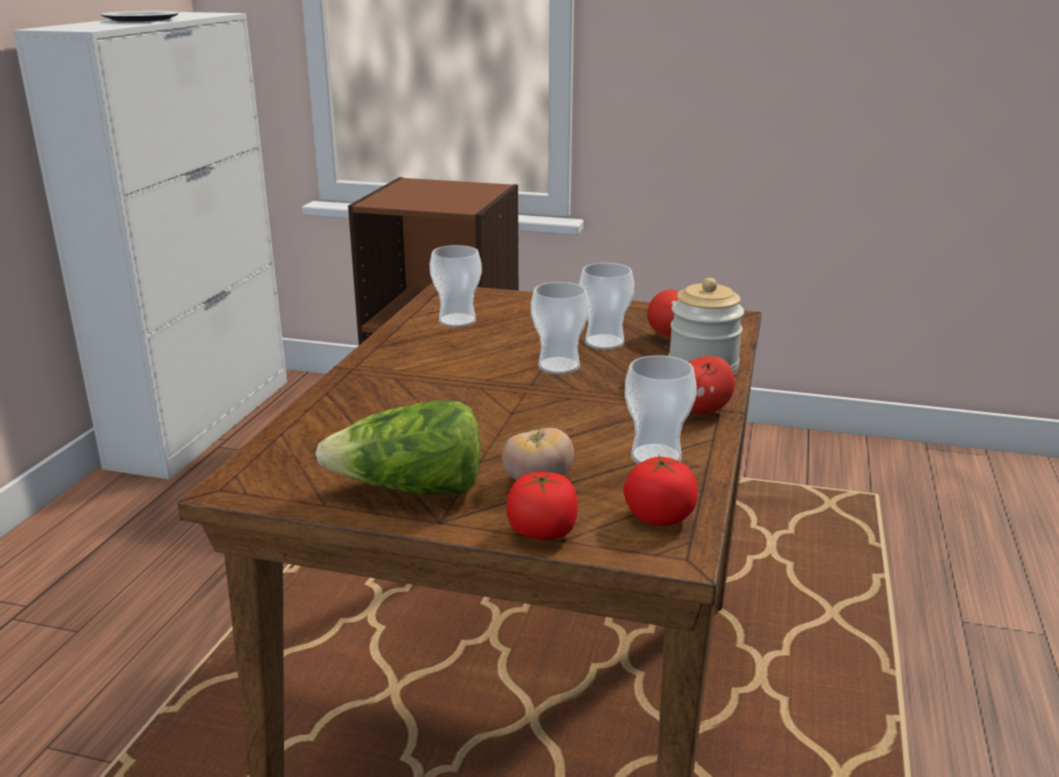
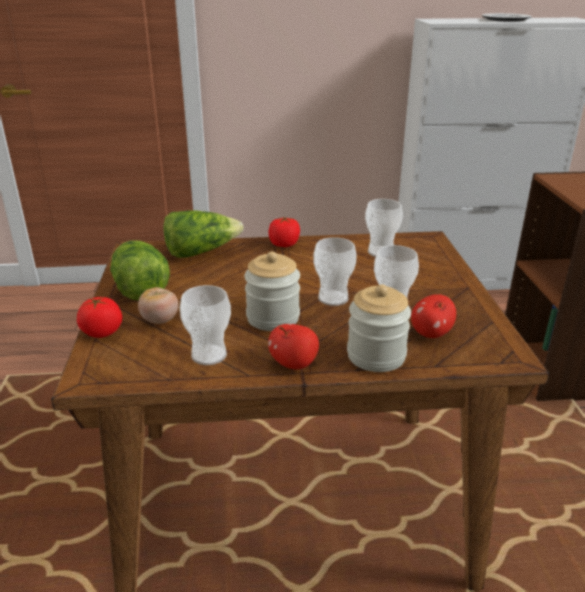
camera: 70 degrees right, 5 degrees up
tomato [623,455,698,526] -> tomato moved to [268,217,300,247]
none -> lettuce [163,210,244,258]
none -> jar [244,251,300,331]

